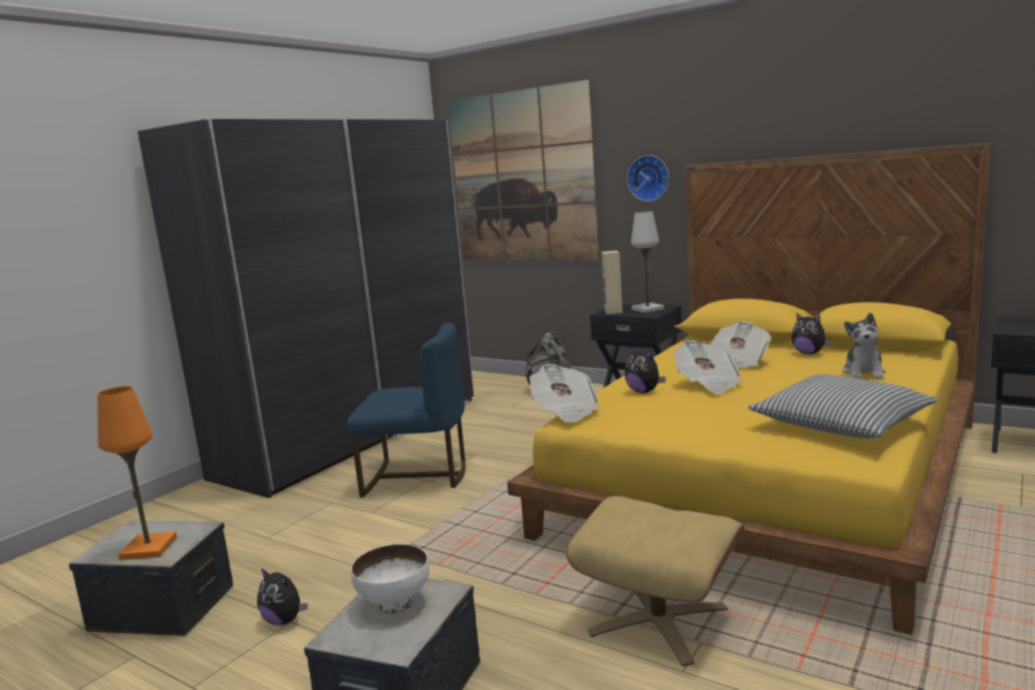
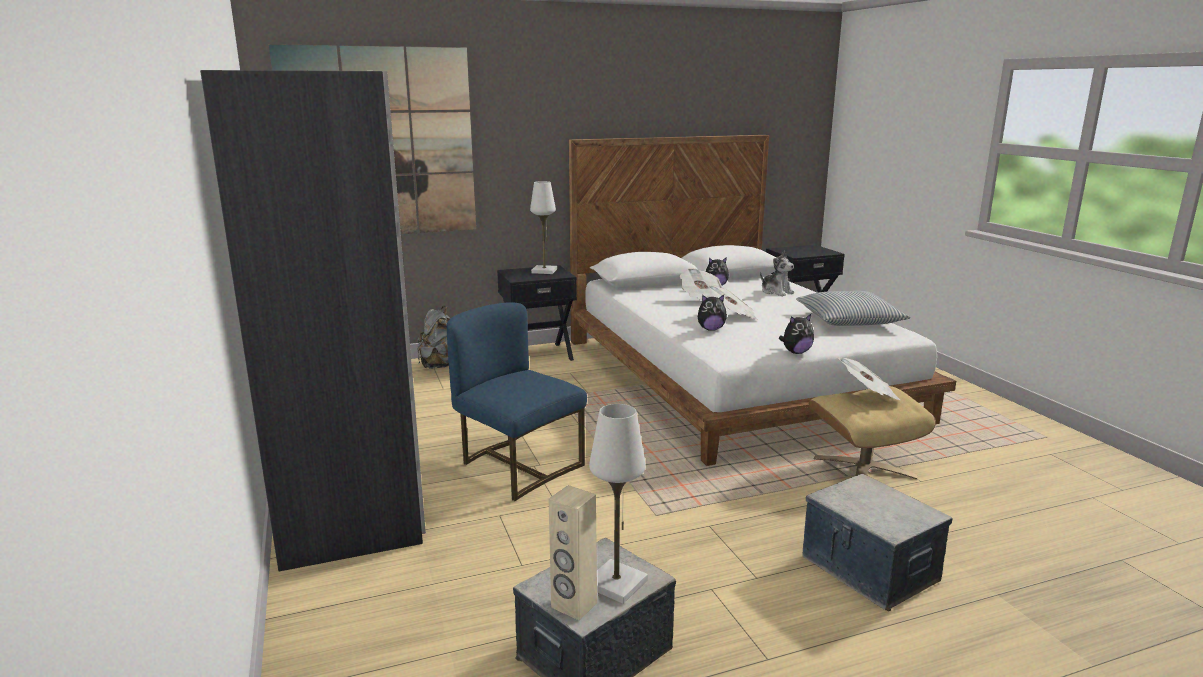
camera: 55 degrees left, 5 degrees up
orange table lamp [97,386,177,560] -> white table lamp [589,404,648,604]
plush toy [257,568,308,625] -> plush toy moved to [779,314,814,354]
blue chair [346,323,466,498] -> blue chair turned 90 degrees counterclockwise [447,302,587,501]
white bowl [351,544,430,614] -> none
yellow bed [507,143,990,635] -> white bed [569,135,956,466]
newspaper [529,364,600,423] -> newspaper moved to [838,357,900,400]
beige speaker [601,251,623,314] -> beige speaker moved to [549,485,597,620]
wall clock [627,155,669,202] -> none

